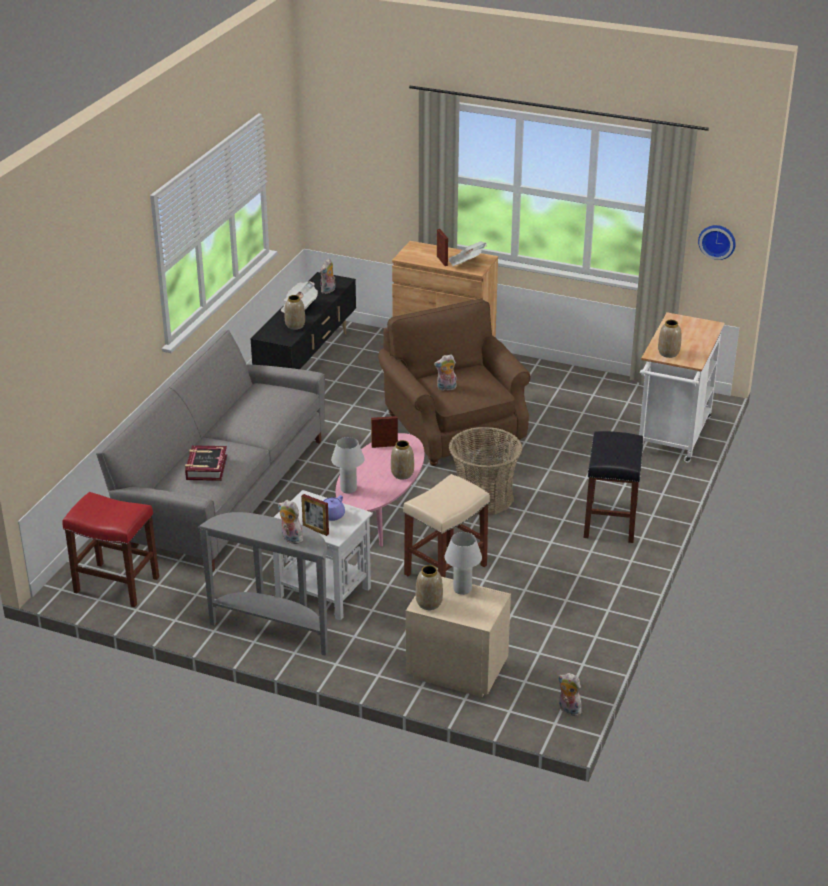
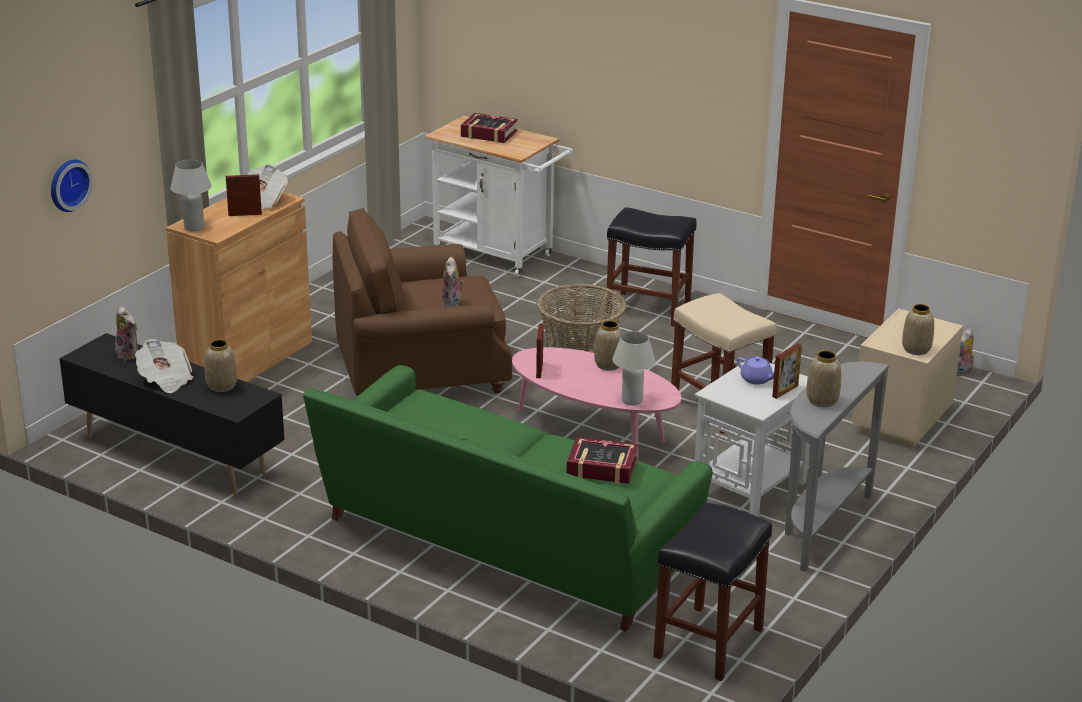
camera: 80 degrees left, 5 degrees down
red stool [62,492,159,607] -> black stool [653,502,772,681]
grey sofa [96,330,325,571] -> green sofa [303,365,713,632]
plush toy [278,500,303,544] -> none
white table lamp [444,532,482,595] -> white table lamp moved to [170,160,212,231]
vase [658,320,682,358] -> vase moved to [806,350,841,407]
wall clock [698,225,736,260] -> wall clock moved to [51,159,93,212]
none -> book [461,113,518,143]

